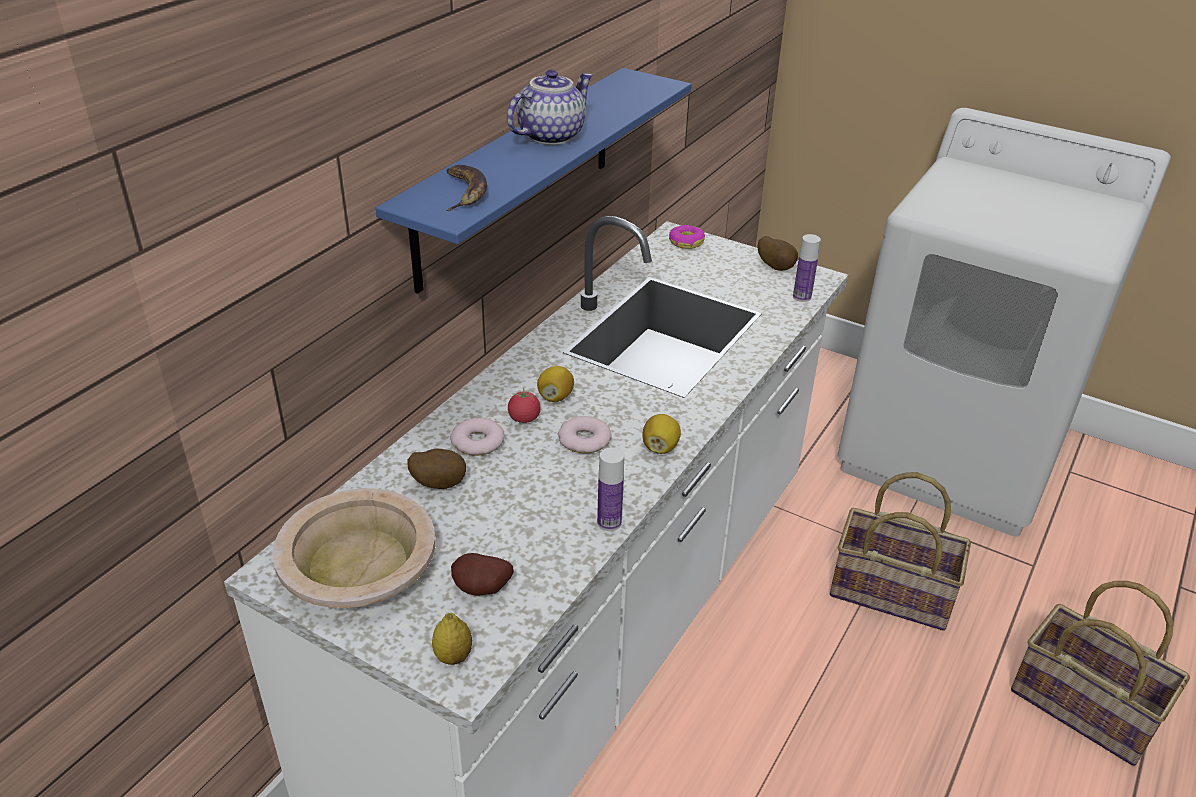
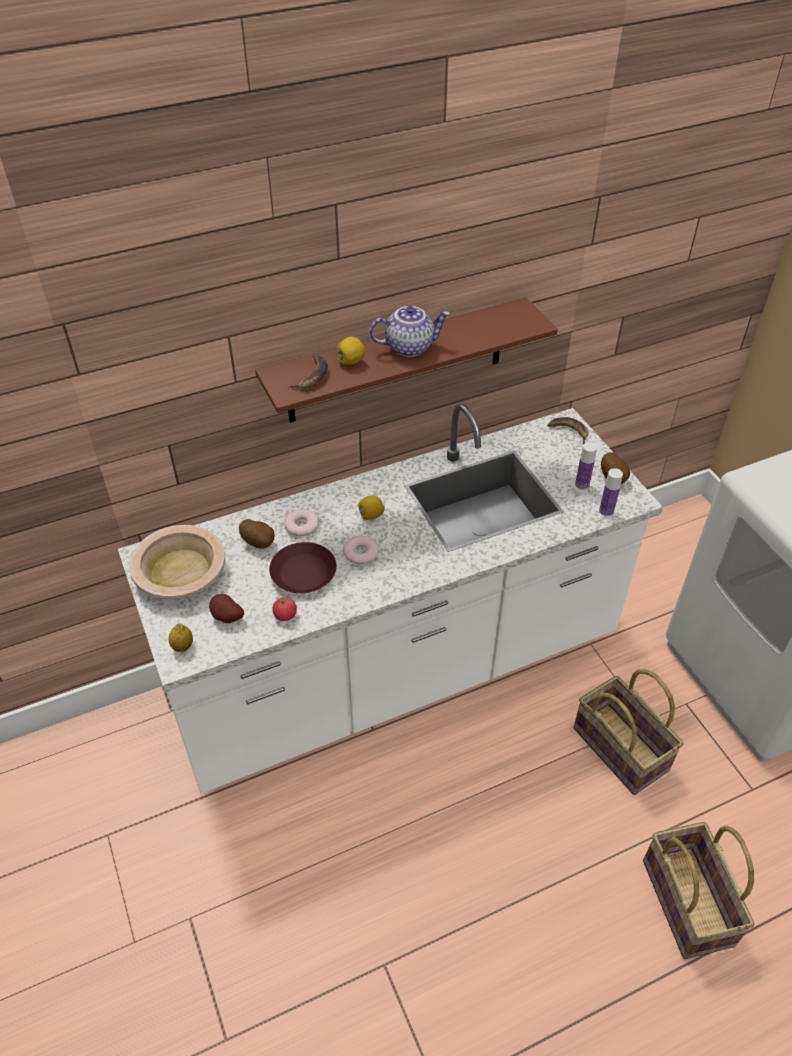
camera: 35 degrees right, 10 degrees up
blue shelf [375,68,692,294] -> brown shelf [255,297,558,423]
tomato [508,388,541,423] -> tomato moved to [272,596,297,621]
bottle [597,447,624,531] -> bottle moved to [575,442,597,490]
lemon [642,414,681,454] -> lemon moved to [336,337,365,365]
donut [669,225,705,249] -> banana [547,417,589,445]
none -> brown plate [269,542,337,593]

